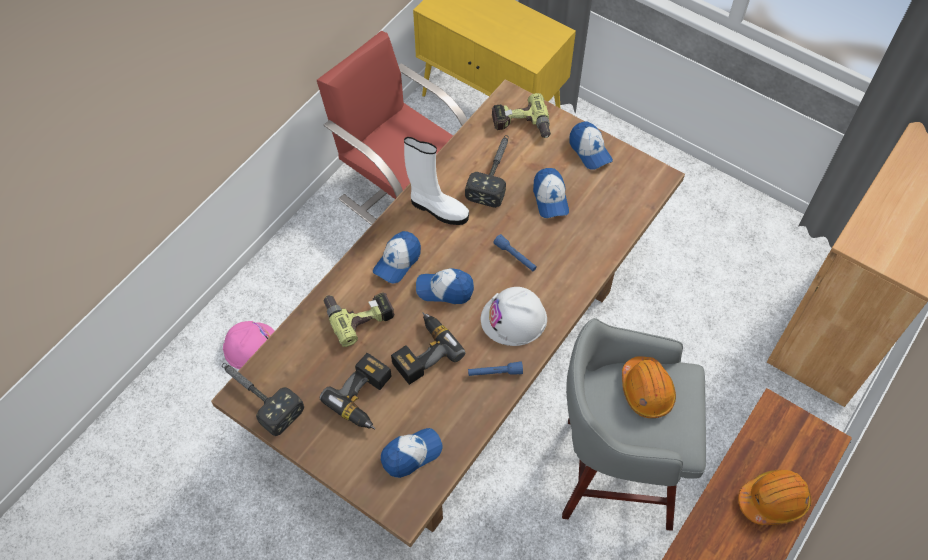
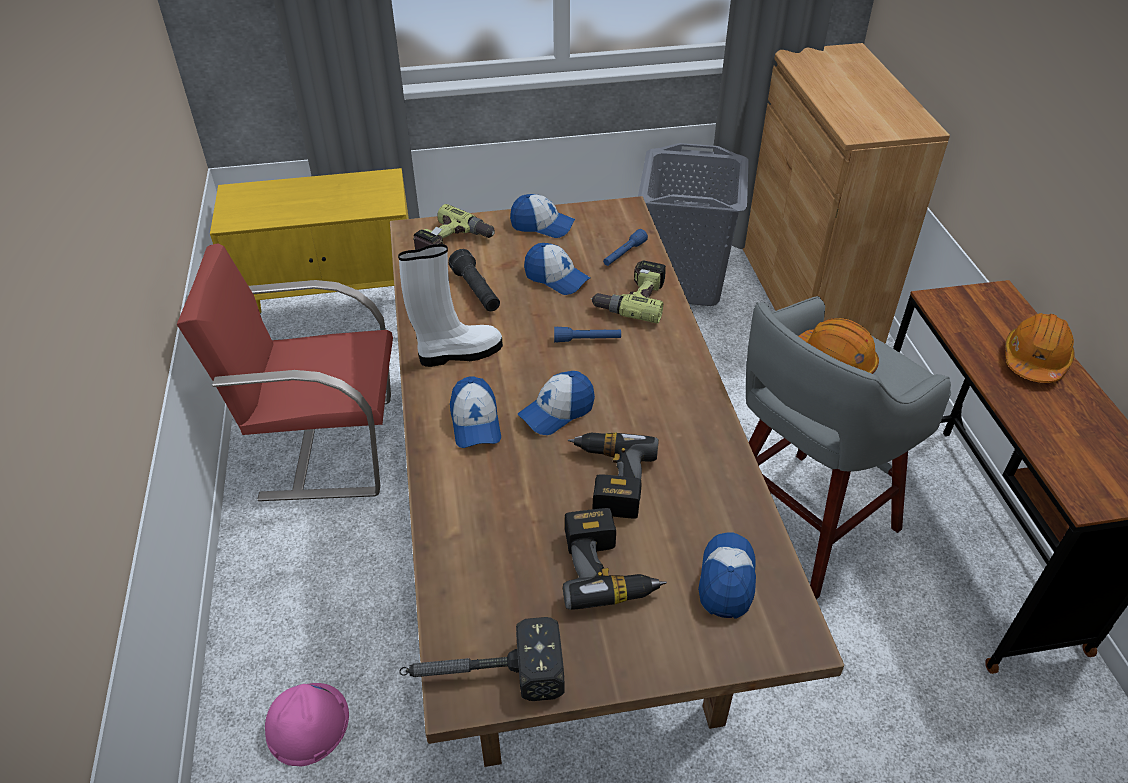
camera: 45 degrees left, 15 degrees down
power drill [324,292,395,347] -> power drill moved to [591,260,666,323]
hammer [465,135,509,208] -> black flashlight [448,249,500,312]
blue flashlight [468,361,523,376] -> blue flashlight moved to [603,229,648,266]
white hard hat [481,287,547,346] -> none
none -> grey laundry basket [638,143,749,306]

